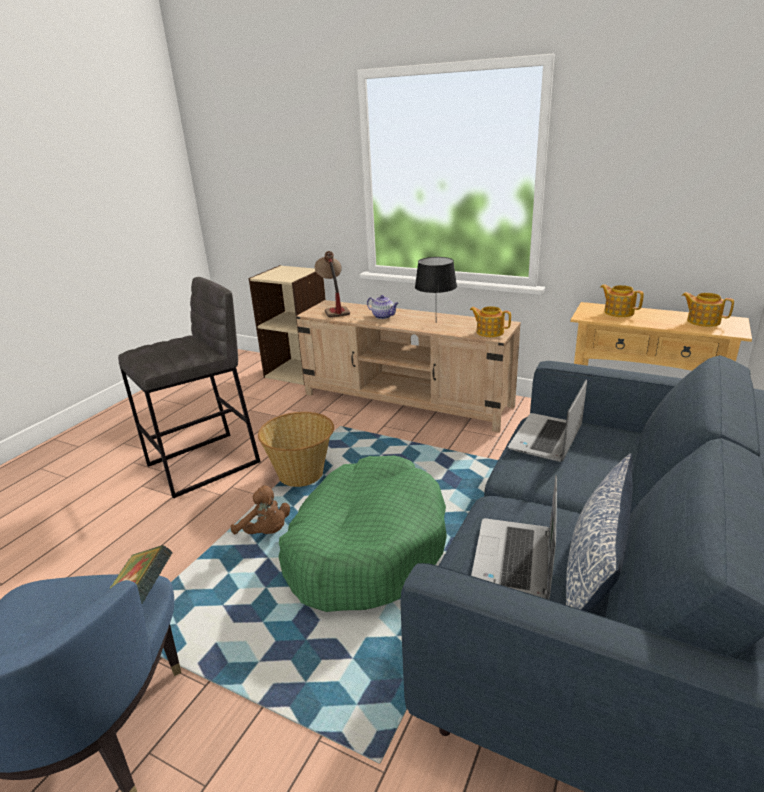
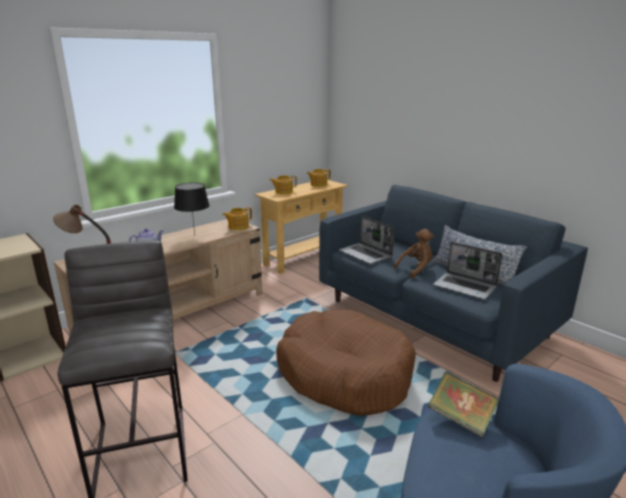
camera: 70 degrees left, 5 degrees down
brown plush toy [231,485,290,534] -> brown plush toy moved to [393,229,434,278]
basket [258,412,334,487] -> none
green dog bed [278,455,447,612] -> brown dog bed [276,309,416,416]

